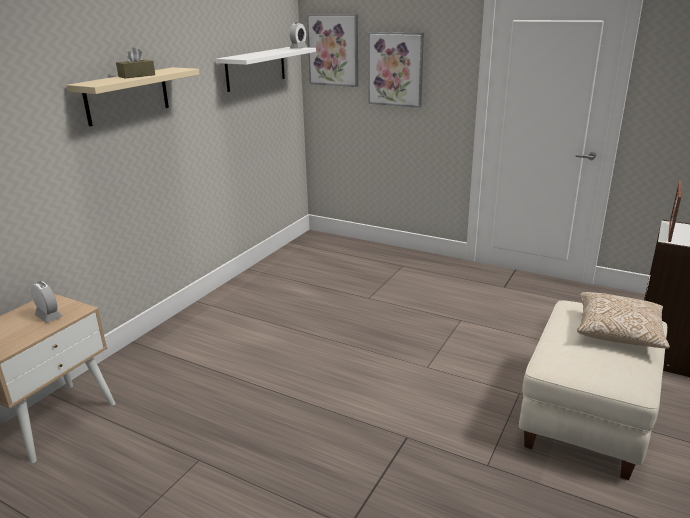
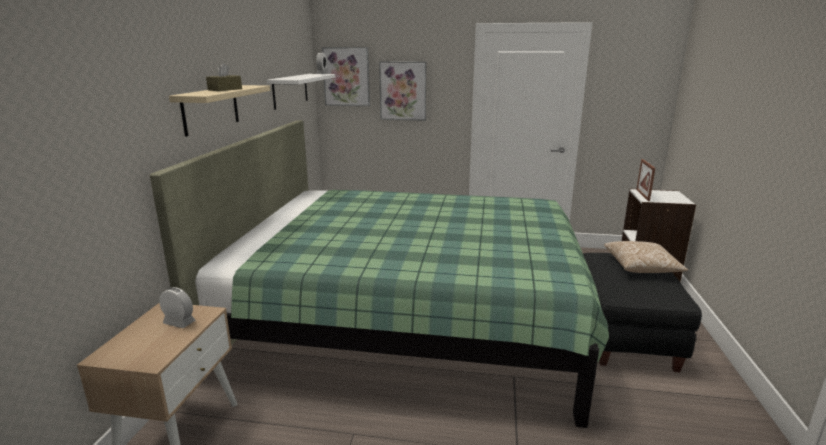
camera: 20 degrees left, 5 degrees down
beige ottoman [519,300,667,480] -> black ottoman [583,253,702,372]
none -> green bed [150,120,609,428]

